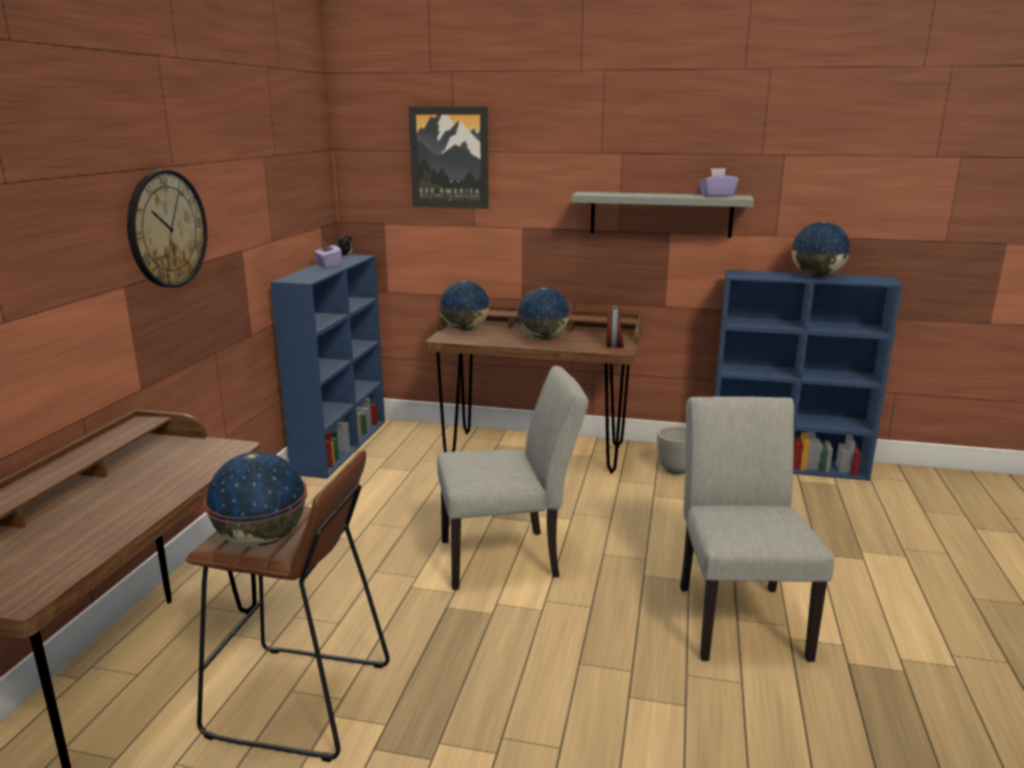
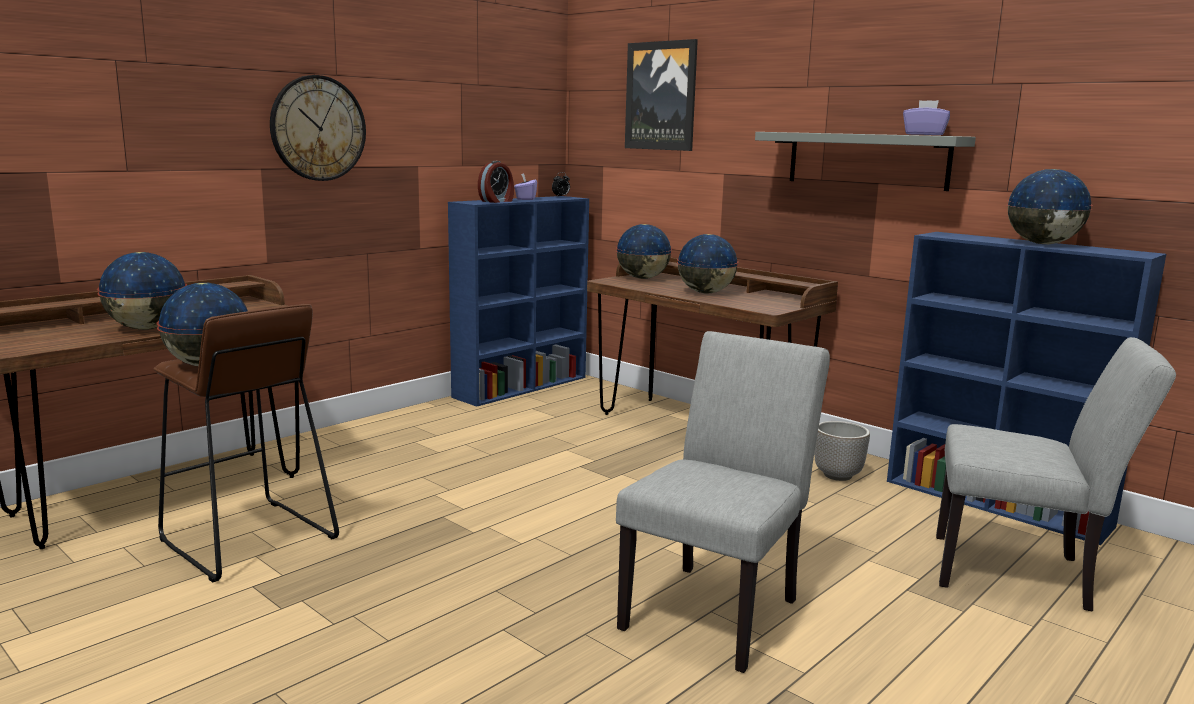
camera: 30 degrees right, 5 degrees down
grey chair [437,366,589,590] -> grey chair moved to [936,337,1176,611]
alarm clock [606,305,624,348] -> alarm clock moved to [478,161,514,203]
none -> globe [97,252,187,330]

